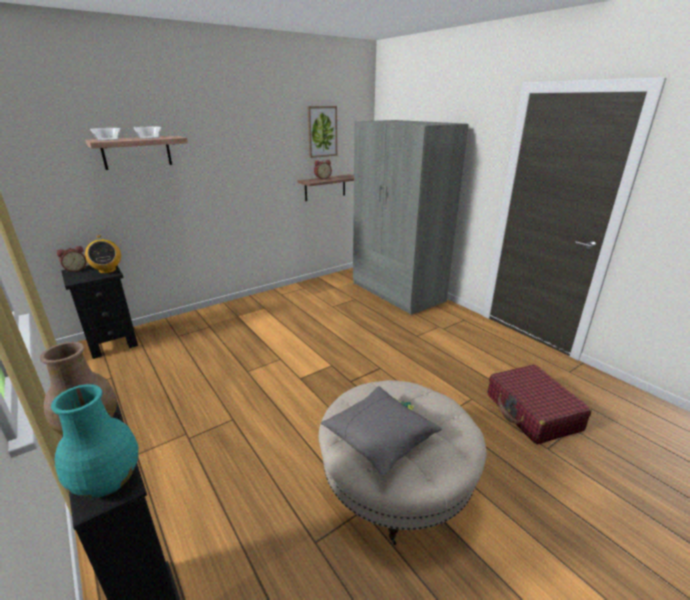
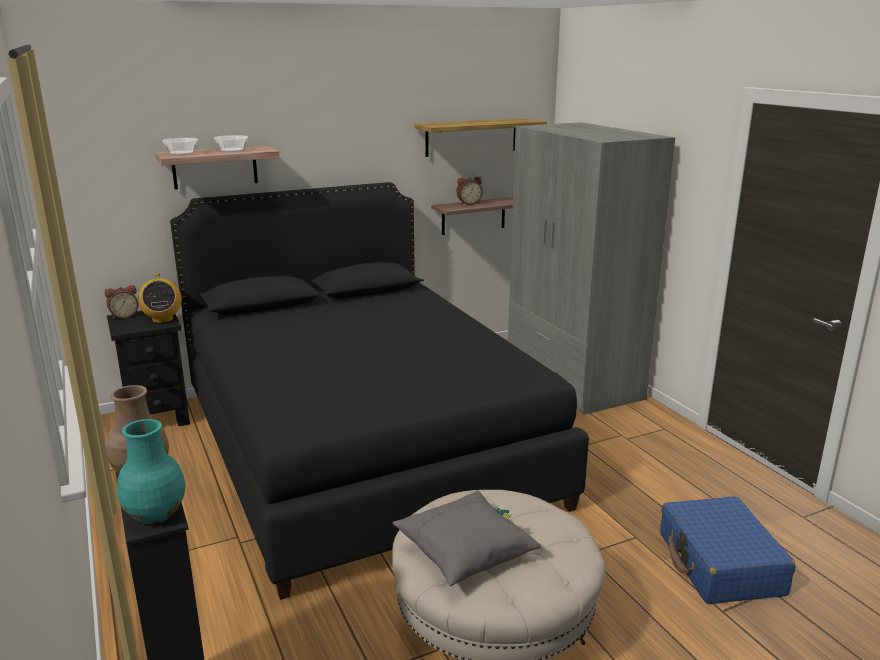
camera: 10 degrees right, 5 degrees down
picture [307,106,337,158] -> shelf [414,118,547,157]
red suitcase [488,365,592,444] -> blue suitcase [660,497,795,604]
none -> black bed [170,182,589,600]

